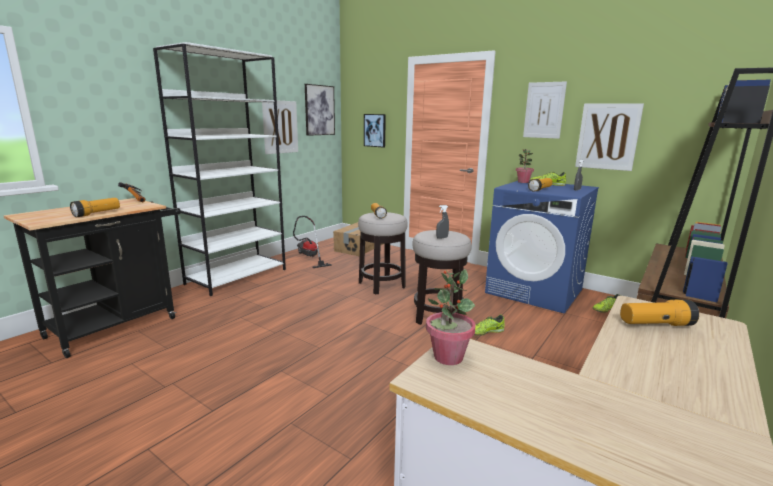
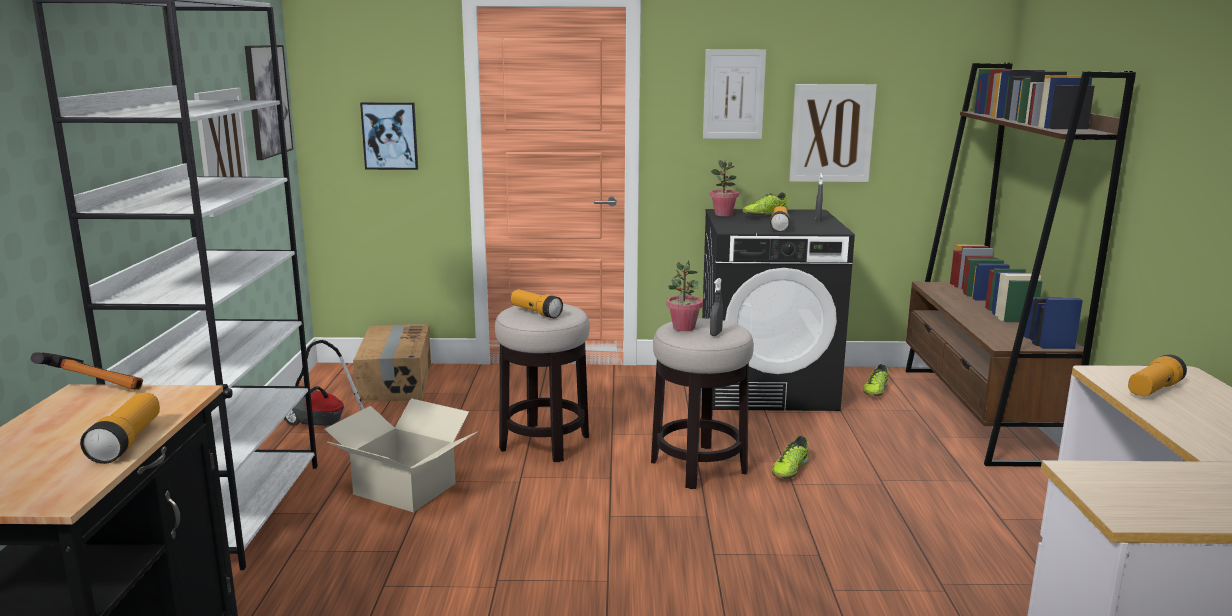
camera: 35 degrees left, 0 degrees up
potted plant [426,269,476,365] -> potted plant moved to [667,260,703,331]
blue washing machine [485,180,599,314] -> black washing machine [702,209,855,411]
none -> cardboard box [325,398,477,512]

